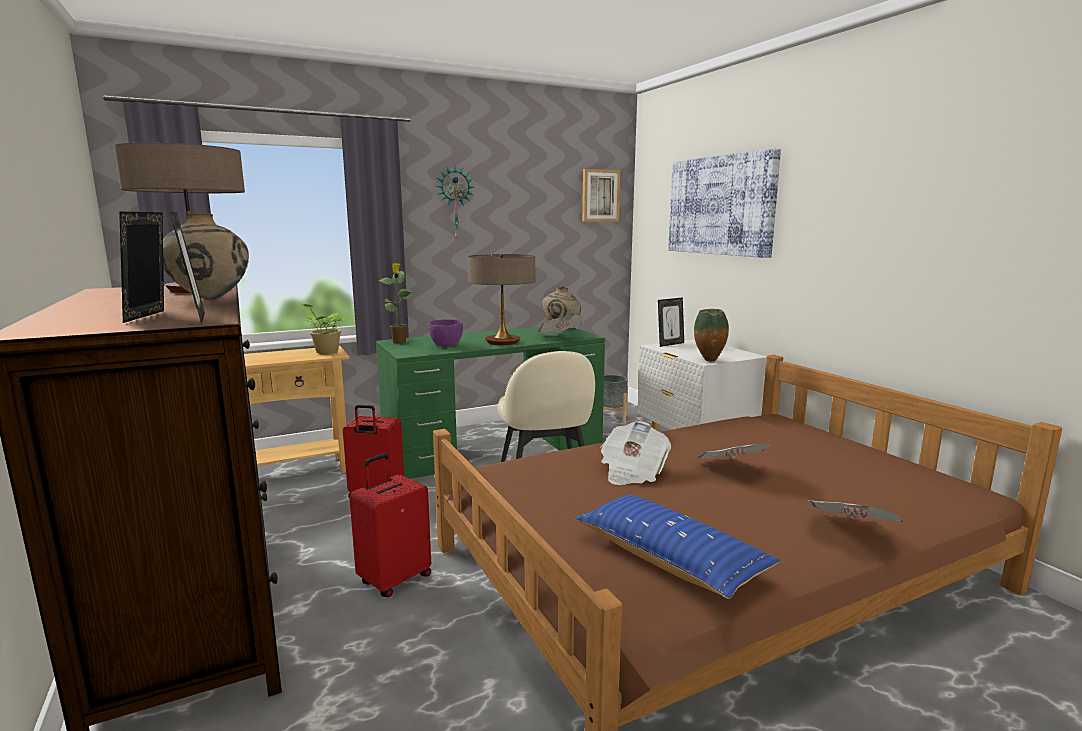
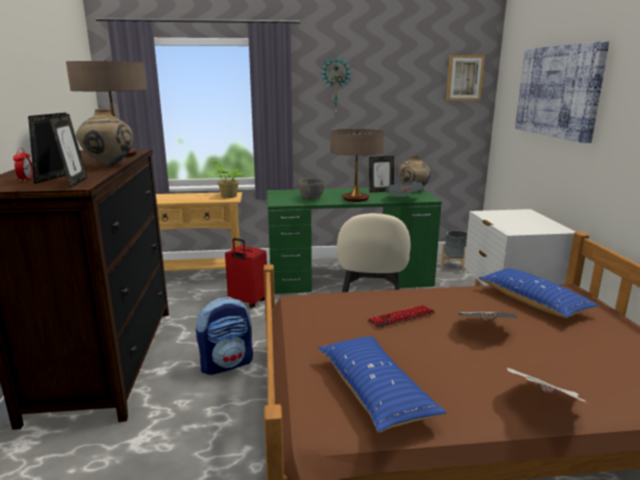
camera: 20 degrees right, 5 degrees up
red suitcase [349,453,431,597] -> backpack [196,297,253,375]
potted plant [378,263,413,344] -> none
purple bowl [429,319,463,347] -> grey bowl [299,178,325,200]
newspaper [600,421,671,485] -> keyboard [368,305,435,328]
picture frame [658,297,684,347] -> picture frame moved to [369,156,394,193]
vase [694,309,729,362] -> none
none -> alarm clock [13,148,33,182]
none -> blue pillow [478,268,599,318]

